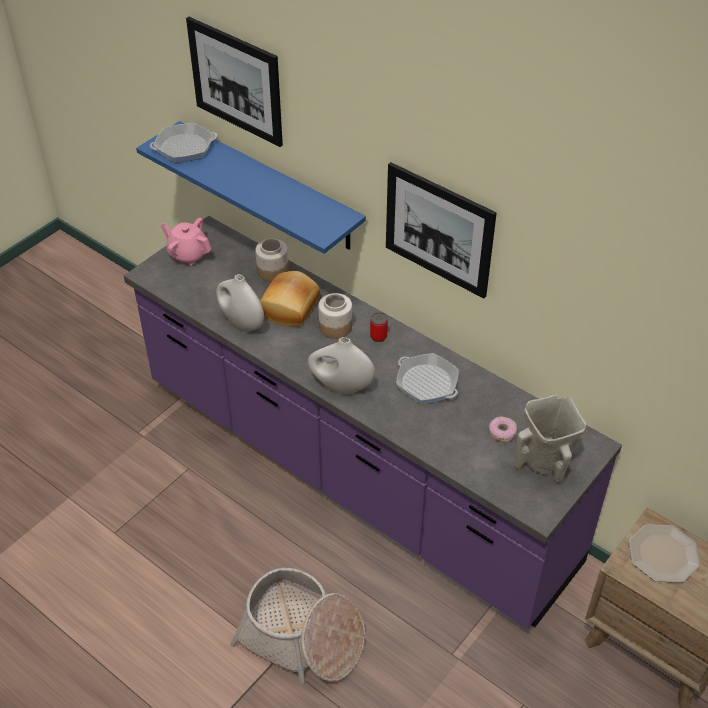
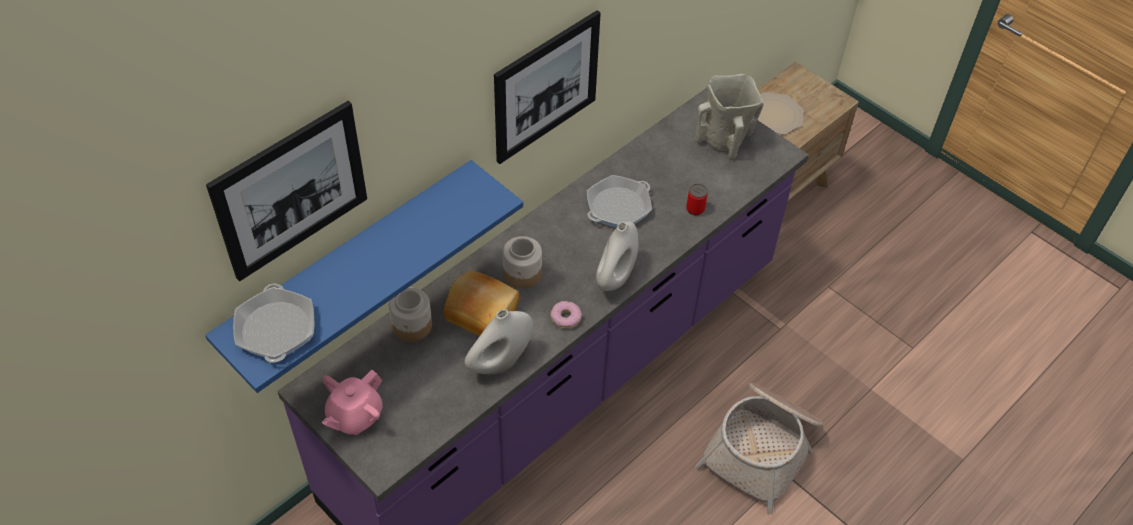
camera: 85 degrees left, 5 degrees up
can [370,313,388,342] -> can moved to [686,184,708,215]
donut [489,416,517,442] -> donut moved to [550,301,582,329]

